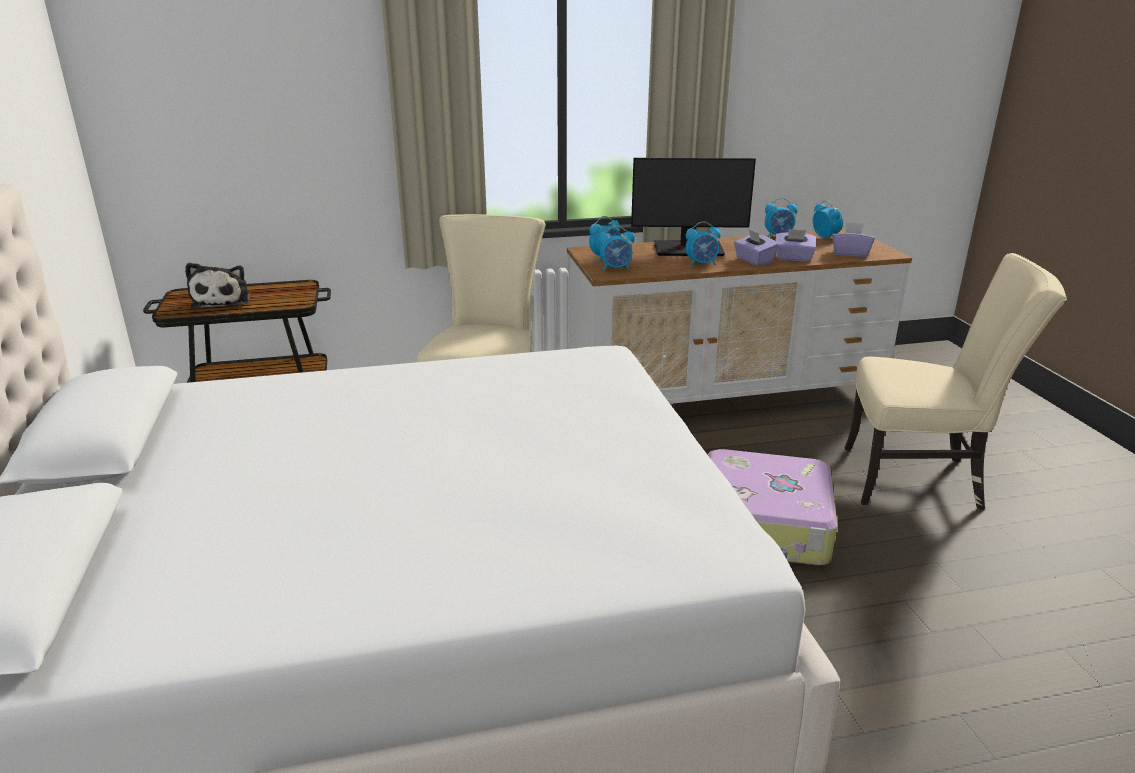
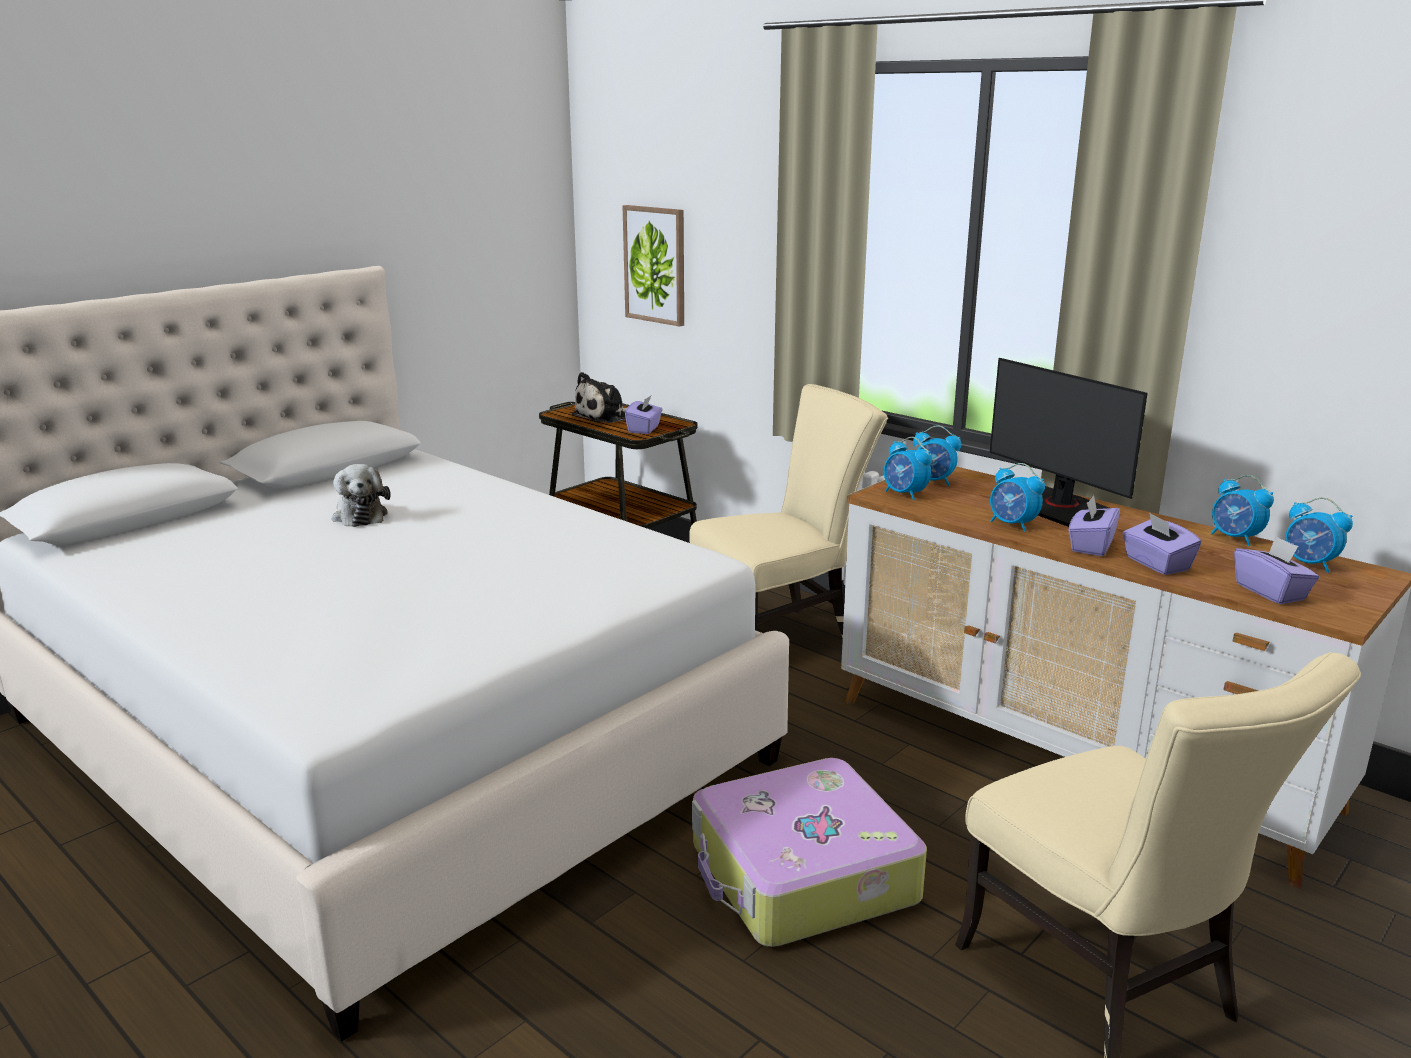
camera: 55 degrees right, 5 degrees down
alarm clock [813,200,843,238] -> alarm clock turned 105 degrees clockwise [1285,497,1353,573]
none -> plush toy [332,464,391,527]
none -> picture [622,205,684,327]
none -> purple tissue box [625,396,663,434]

